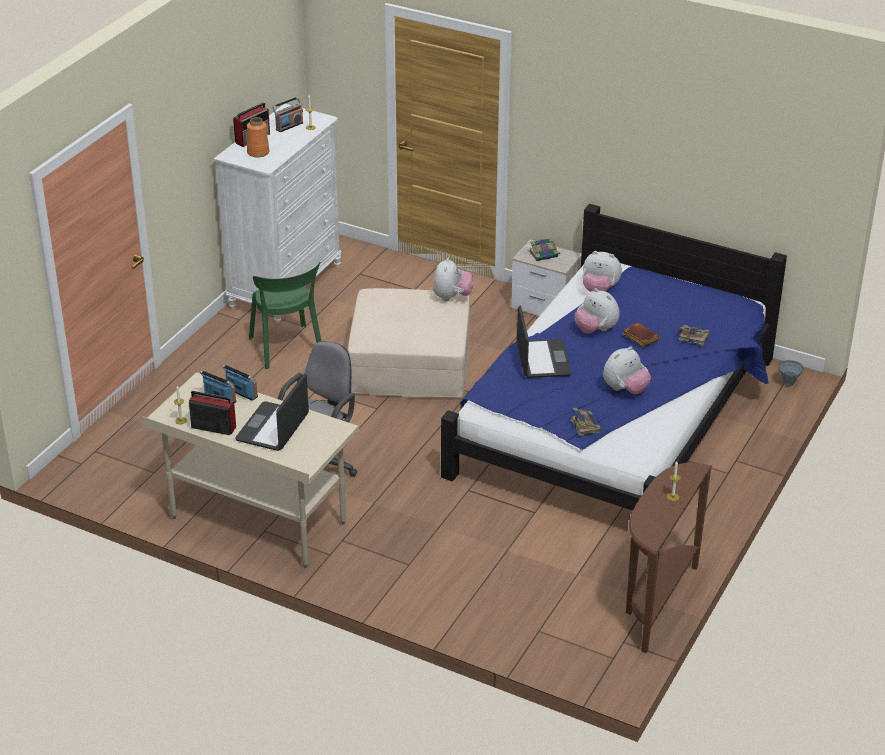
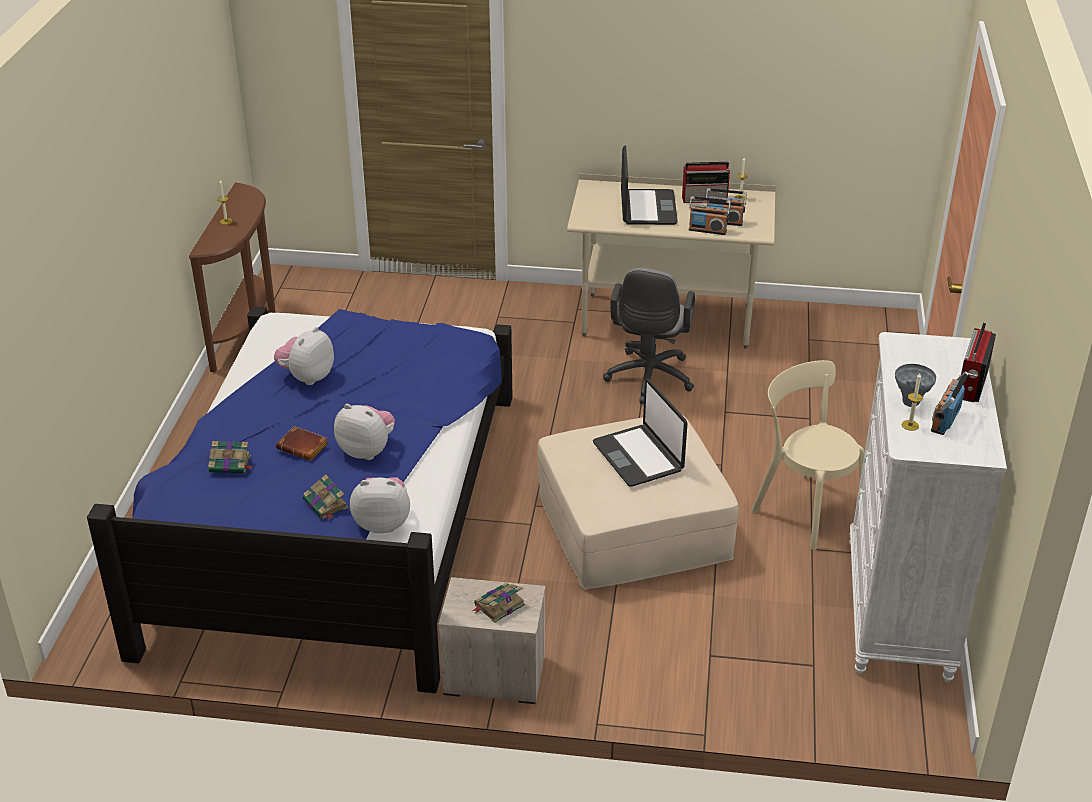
camera: 160 degrees right, 0 degrees up
orange vase [247,117,269,157] -> none
green chair [249,262,321,369] -> beige chair [751,360,865,550]
plush toy [433,258,473,301] -> none
laptop [517,305,572,378] -> laptop moved to [593,379,687,487]
book [570,407,601,436] -> book moved to [303,474,348,520]
grey vase [778,360,803,386] -> grey vase moved to [895,364,936,407]

